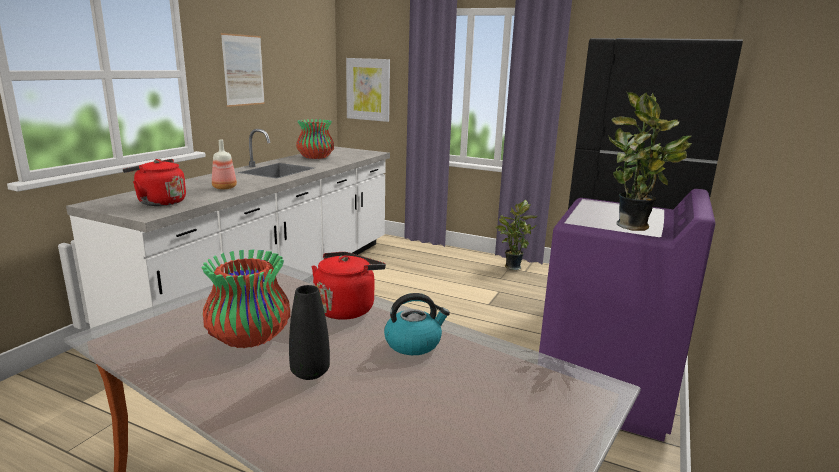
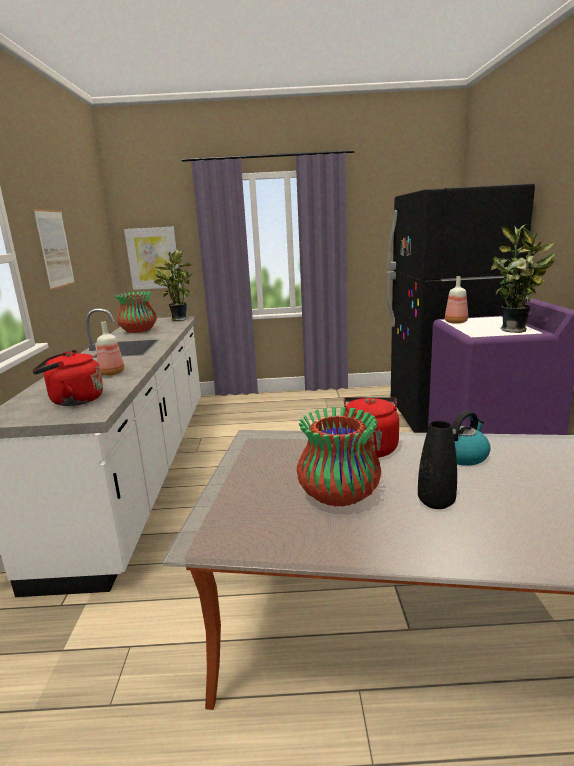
camera: 25 degrees left, 0 degrees up
potted plant [496,199,537,270] -> potted plant moved to [154,250,193,321]
none -> bottle [445,276,468,324]

